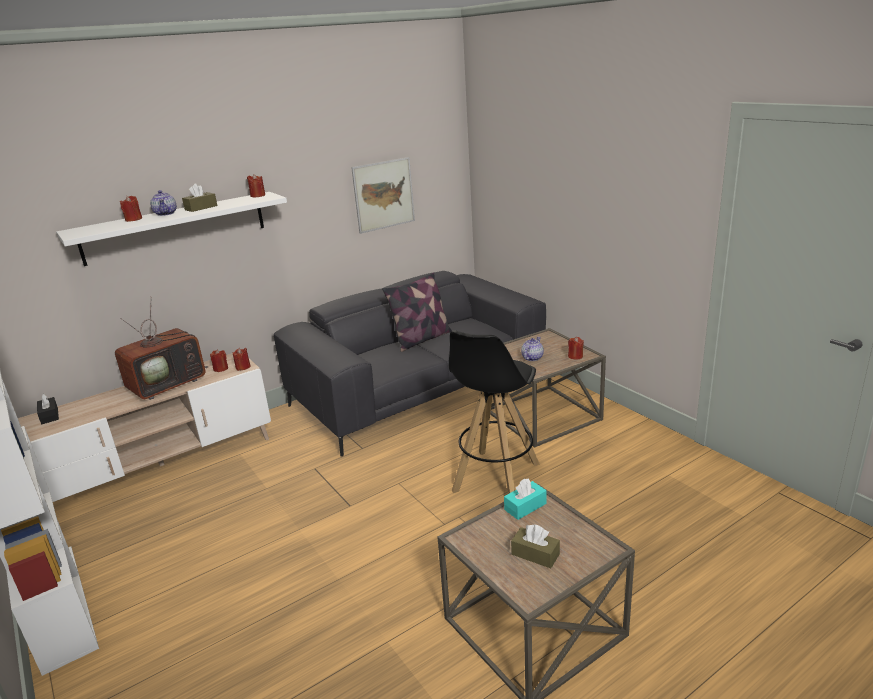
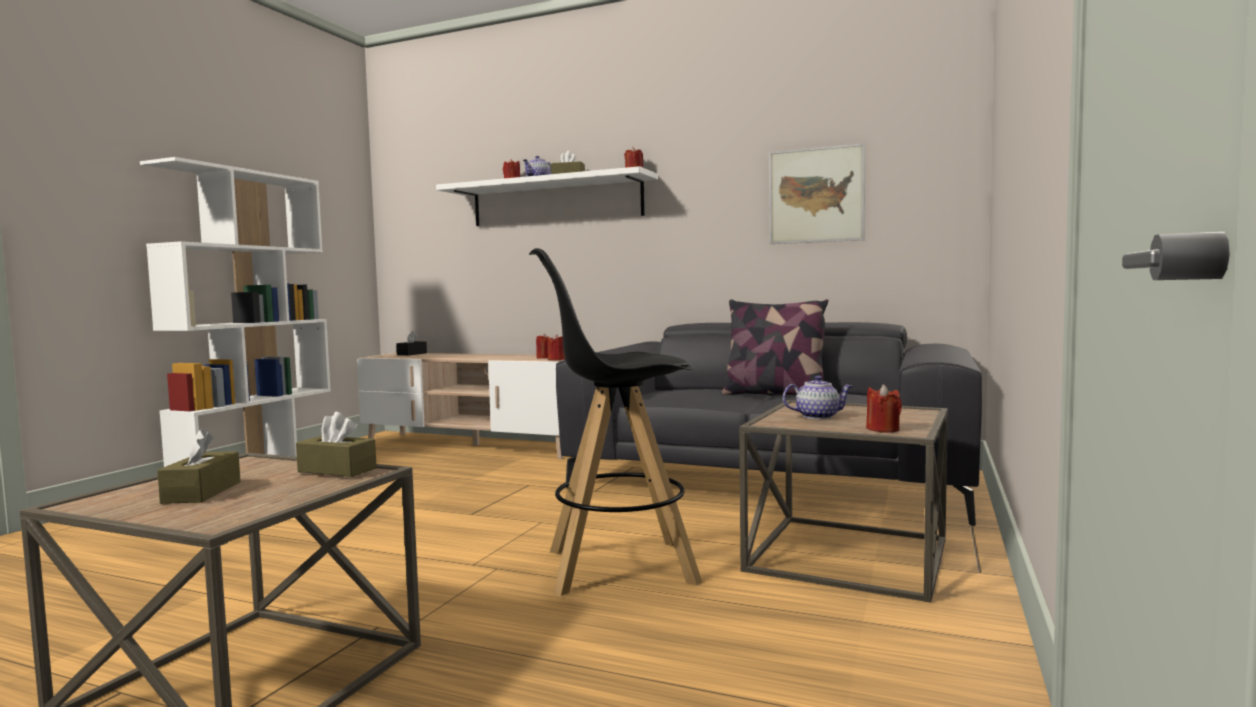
camera: 55 degrees right, 20 degrees down
television [115,296,208,400] -> none
turquoise tissue box [504,479,546,520] -> brown tissue box [296,412,377,477]

